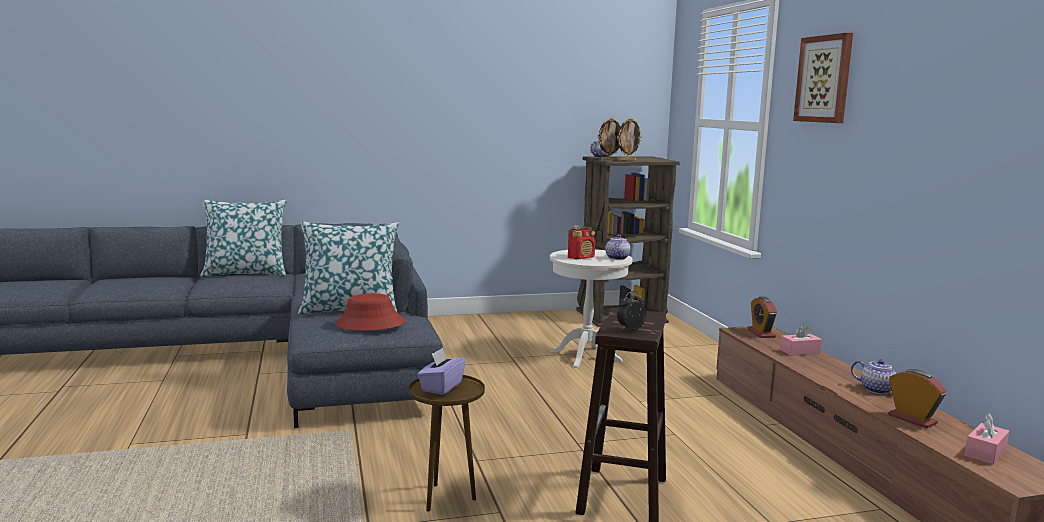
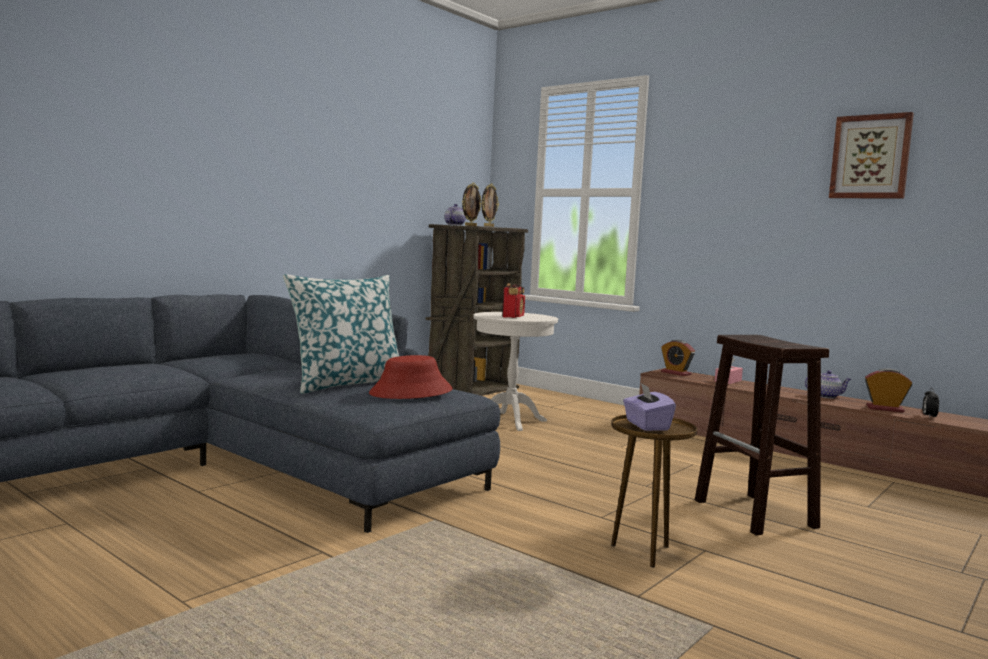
camera: 35 degrees left, 5 degrees down
pillow [200,200,287,277] -> none
teapot [605,234,630,260] -> none
alarm clock [617,291,646,330] -> alarm clock moved to [922,388,939,418]
picture [793,33,853,123] -> picture moved to [829,112,914,198]
pink tissue box [965,413,1009,464] -> none

